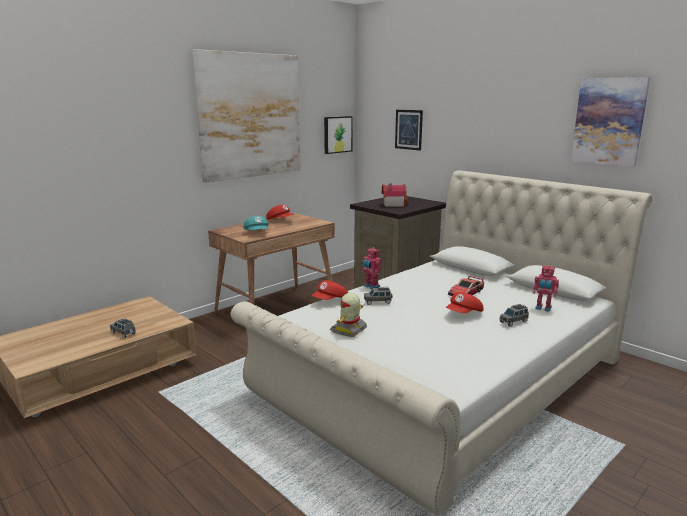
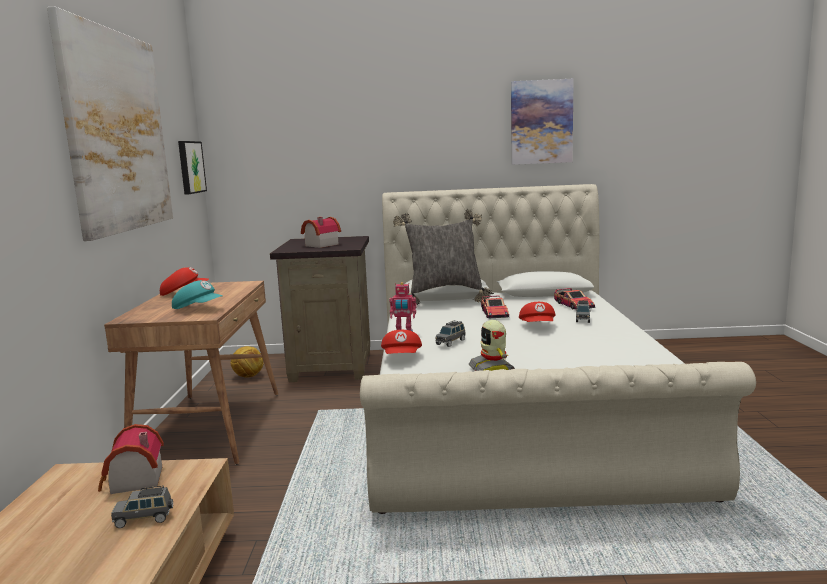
camera: 45 degrees left, 5 degrees down
picture [395,110,423,151] -> none
toy robot [533,265,559,312] -> toy car [554,288,595,310]
none -> toy house [98,424,164,494]
none -> football [230,346,264,378]
none -> pillow [393,209,494,305]

